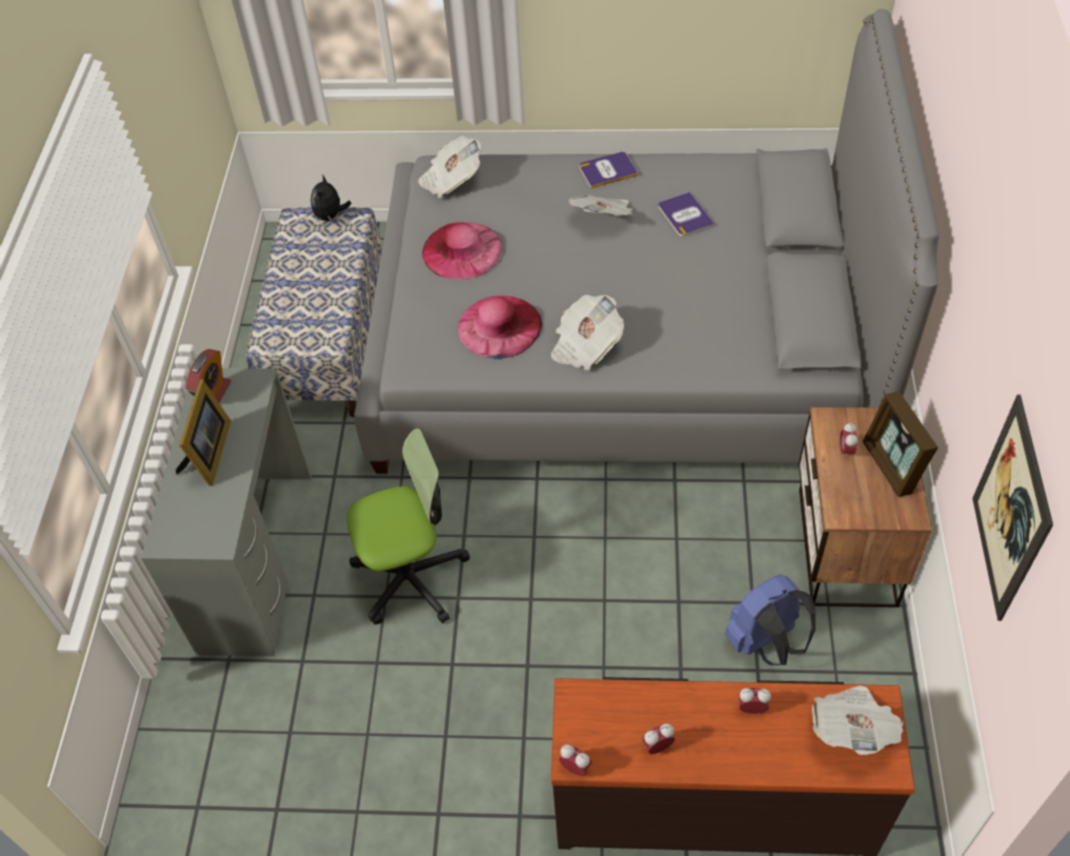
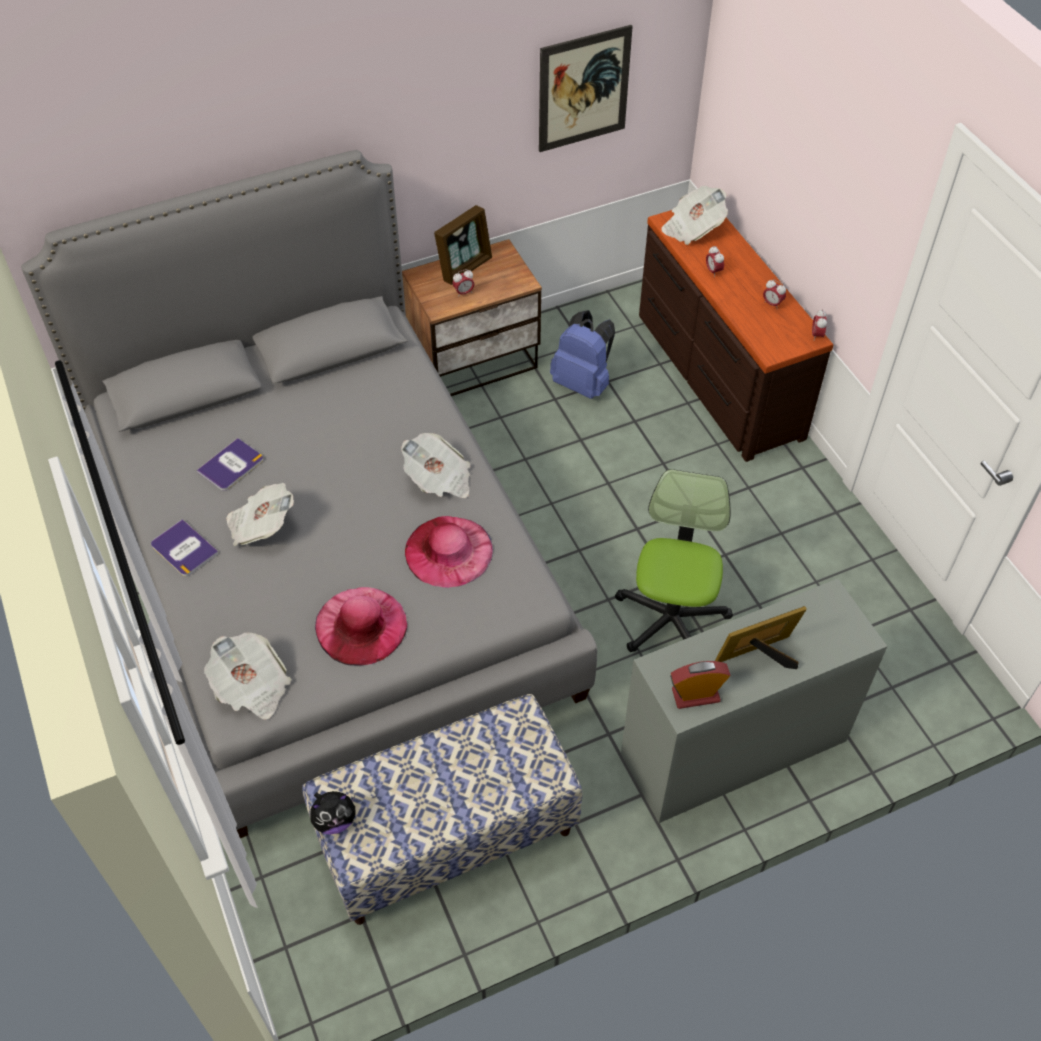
camera: 120 degrees left, 0 degrees up
office chair [347,428,470,624] -> office chair turned 60 degrees clockwise [615,469,733,652]

